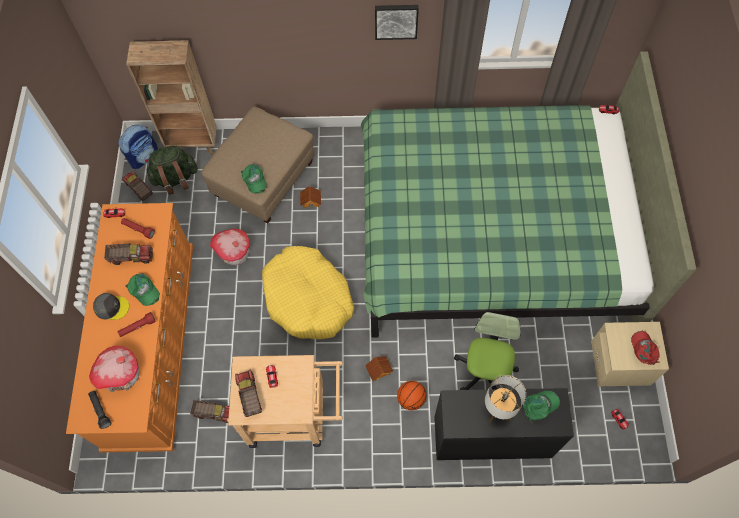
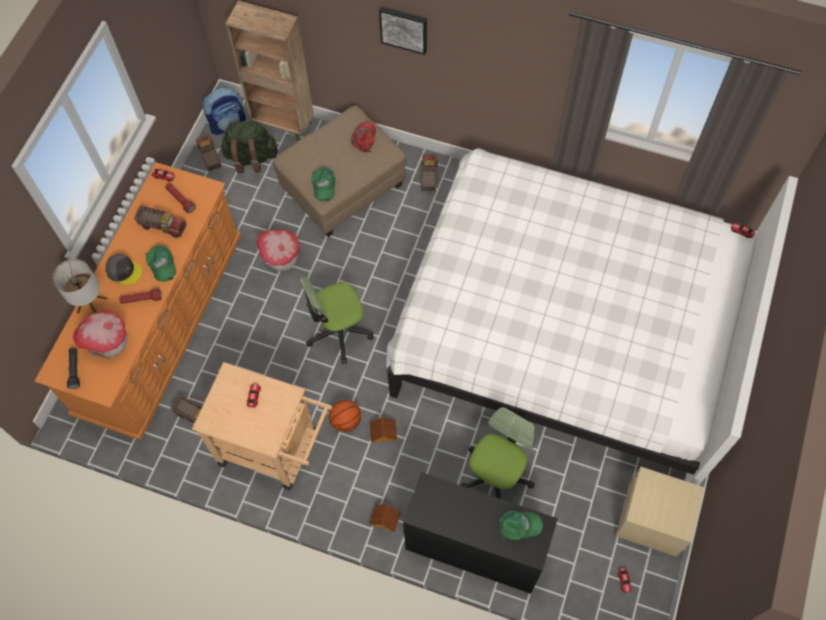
camera: 20 degrees right, 0 degrees up
toy truck [235,369,262,417] -> toy truck moved to [421,155,438,191]
yellow dog bed [262,246,354,339] -> office chair [299,277,374,364]
toy house [300,186,321,208] -> toy house moved to [369,504,401,532]
green bed [361,51,696,338] -> white bed [386,148,798,485]
picture [375,5,419,40] -> picture moved to [379,6,427,55]
basketball [397,381,426,410] -> basketball moved to [329,400,361,432]
table lamp [485,375,526,423] -> table lamp moved to [53,259,107,314]
red cap [631,330,660,365] -> red cap moved to [351,121,376,152]

